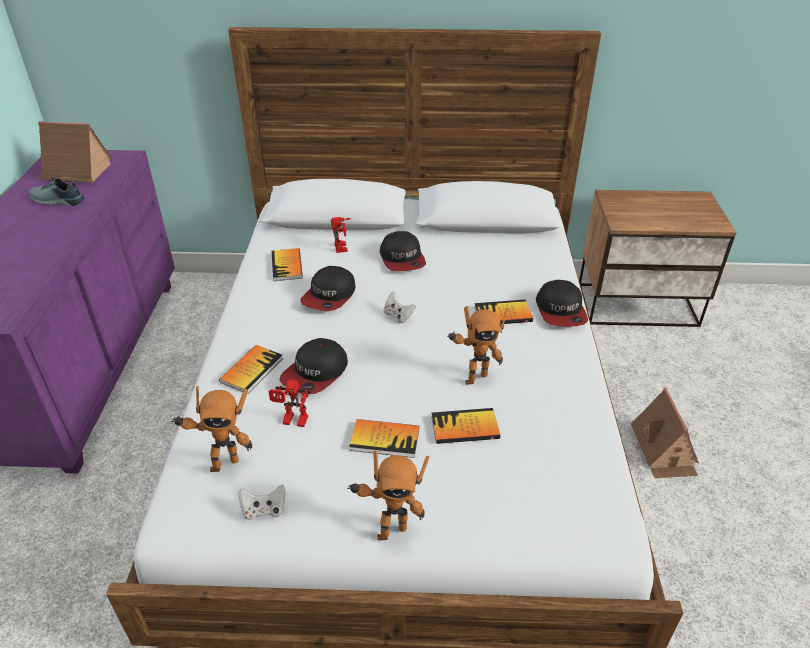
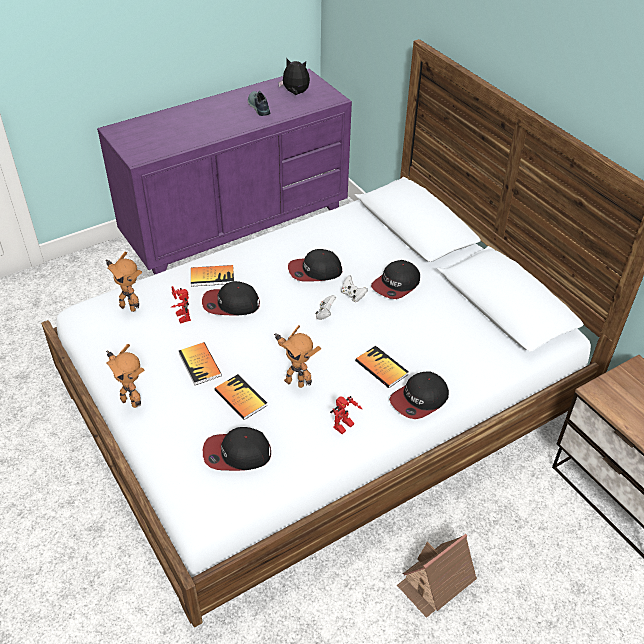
camera: 55 degrees right, 5 degrees up
toy house [37,121,112,183] -> plush toy [278,58,310,95]
white game controller [238,484,285,520] -> white game controller moved to [341,275,368,302]
book [272,248,303,281] -> none
toy robot [331,217,351,253] -> toy robot moved to [330,396,362,434]
none -> cap [203,427,271,471]

